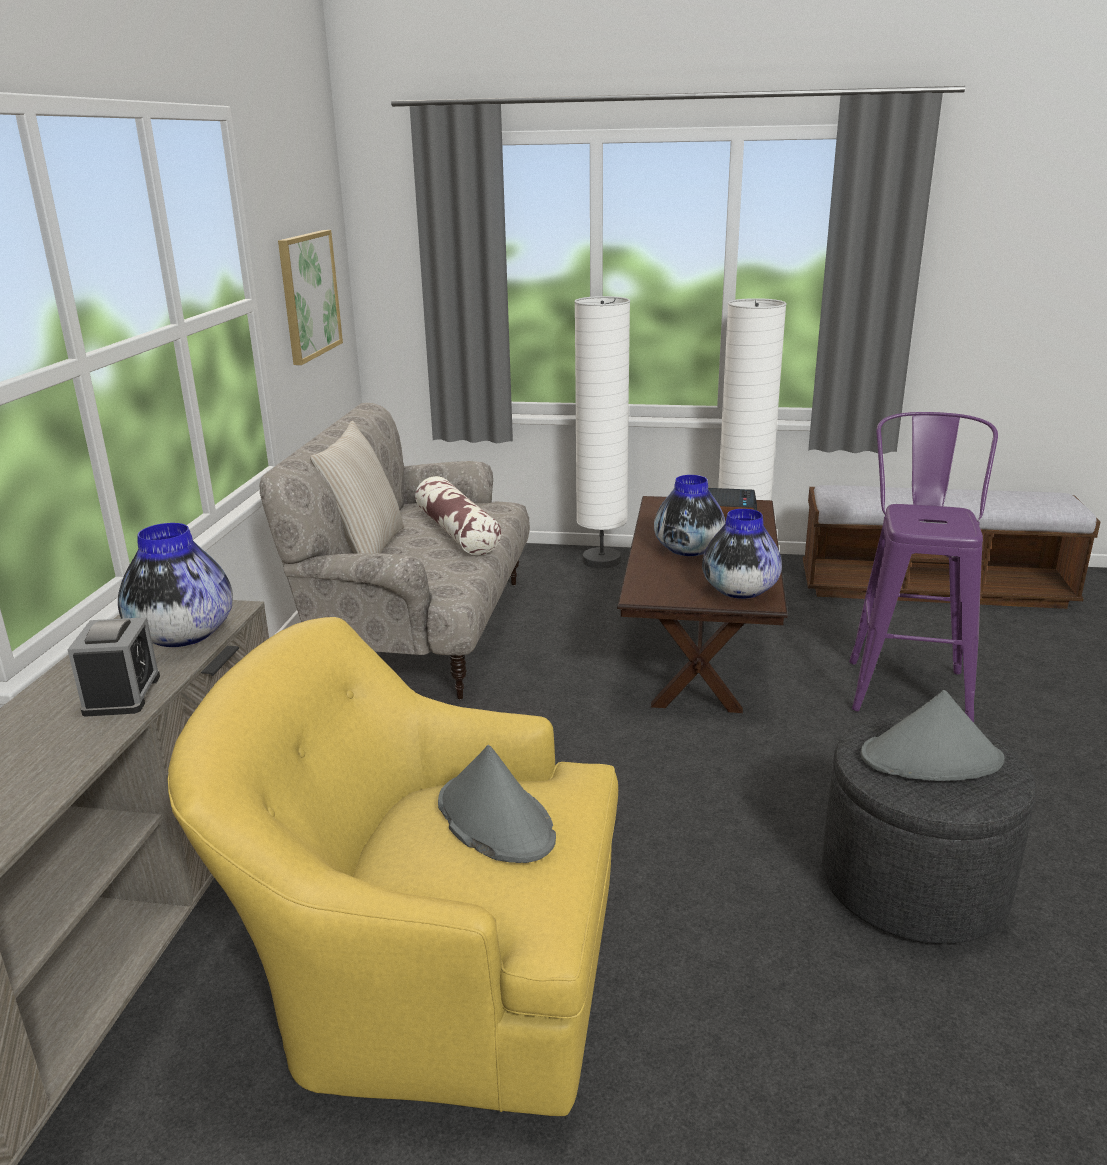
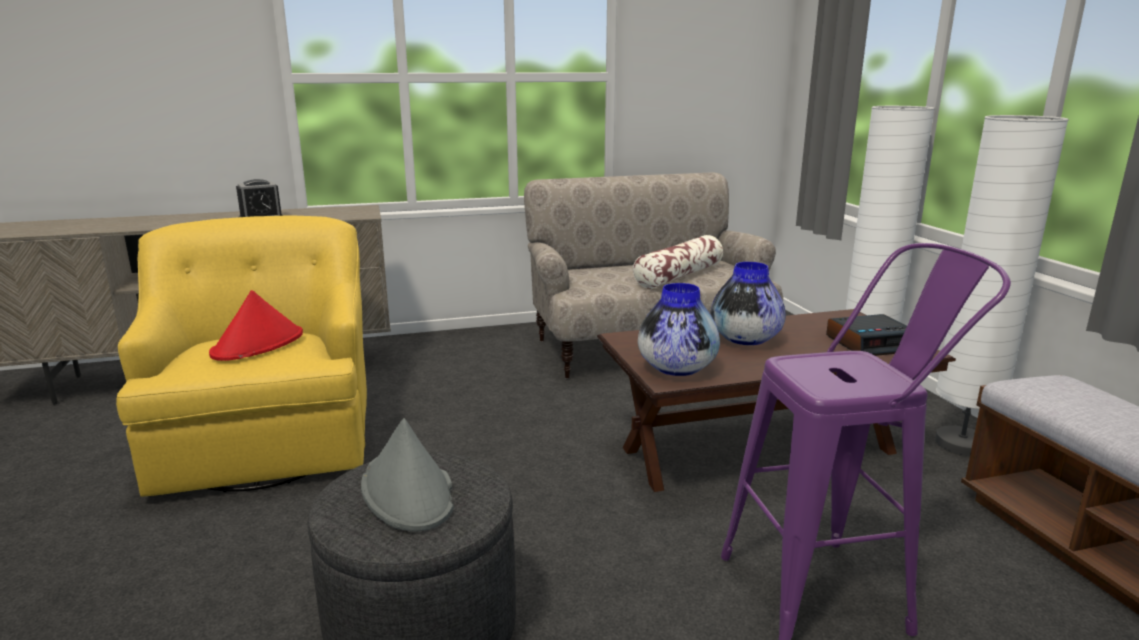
camera: 65 degrees right, 5 degrees down
vase [118,523,233,647] -> none
picture [278,230,343,365] -> none
beige pillow [310,421,404,554] -> none
grey hat [438,745,556,863] -> red hat [209,290,303,361]

